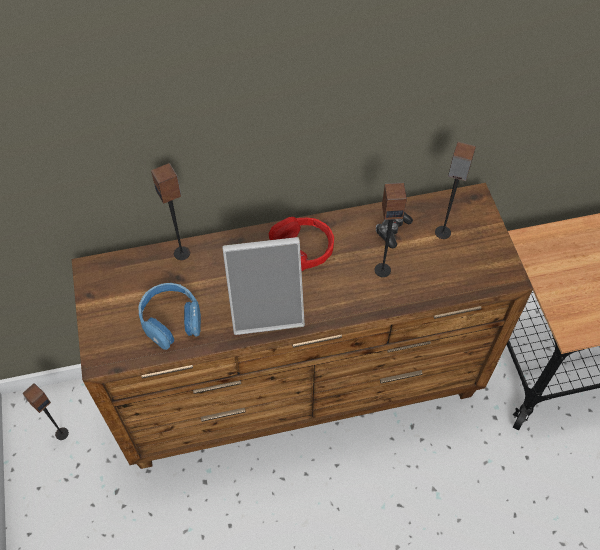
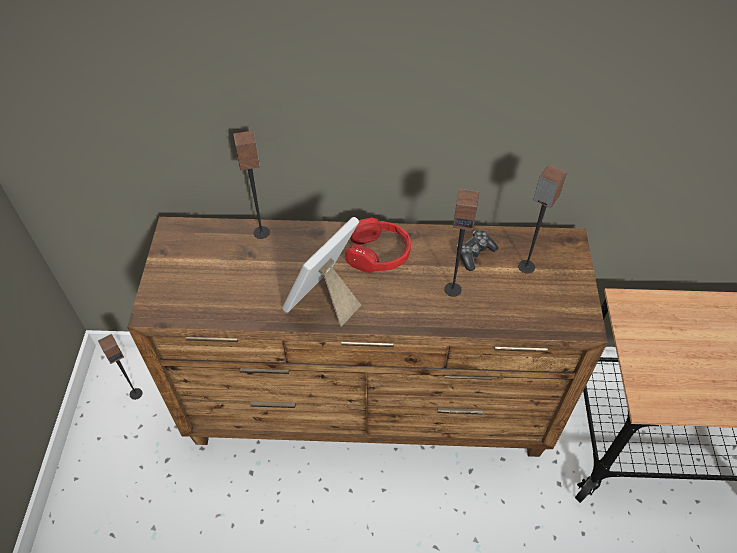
camera: 15 degrees right, 5 degrees down
blue headphones [138,283,201,350] -> none
picture frame [222,237,305,335] -> picture frame turned 120 degrees clockwise [282,217,361,327]

